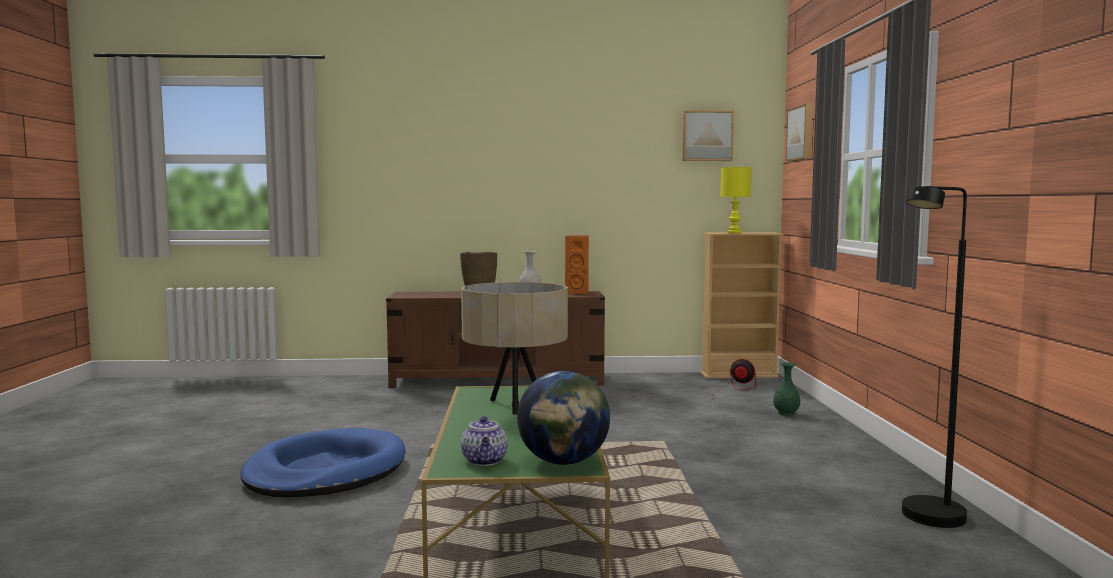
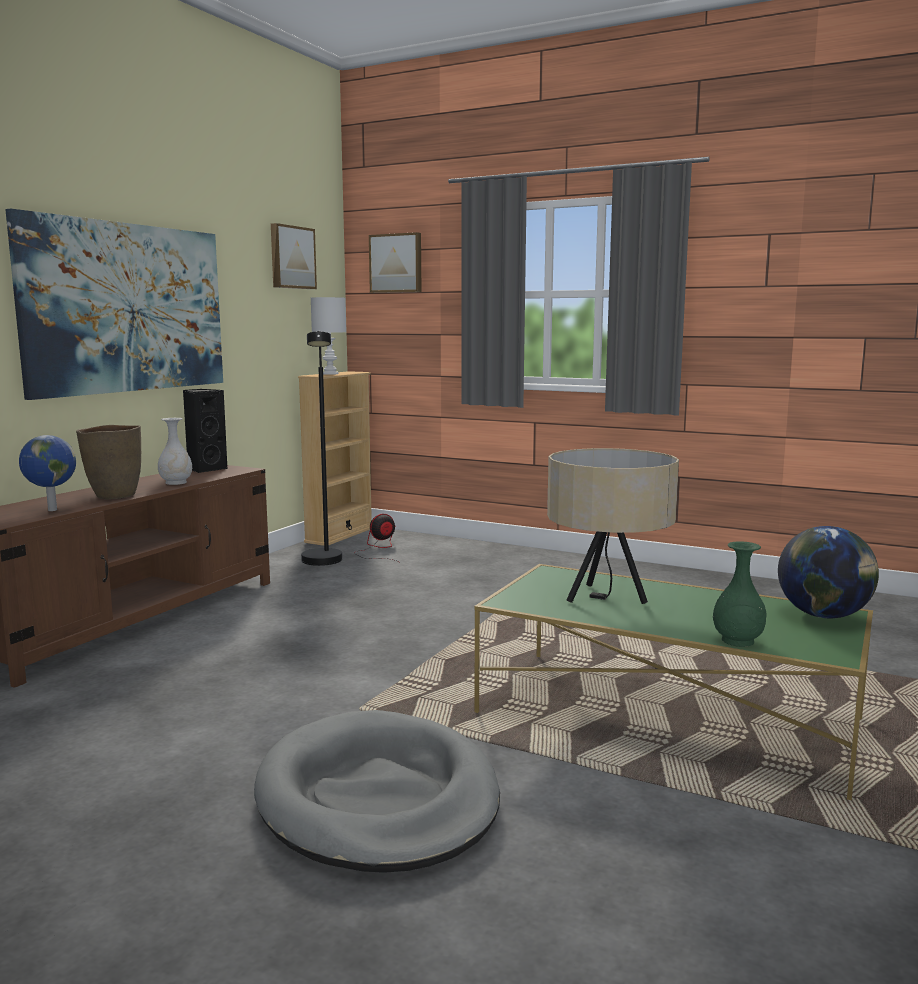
camera: 60 degrees left, 5 degrees up
blue dog bed [240,428,405,498] -> grey dog bed [254,710,500,873]
teapot [461,416,508,466] -> none
orange speaker [565,235,589,294] -> black speaker [183,389,227,473]
yellow table lamp [720,167,752,233] -> white table lamp [311,297,346,375]
green vase [773,362,800,416] -> green vase moved to [713,541,767,647]
black floor lamp [902,186,967,528] -> black floor lamp moved to [301,331,342,566]
none -> picture [5,209,223,400]
none -> globe [19,435,76,511]

